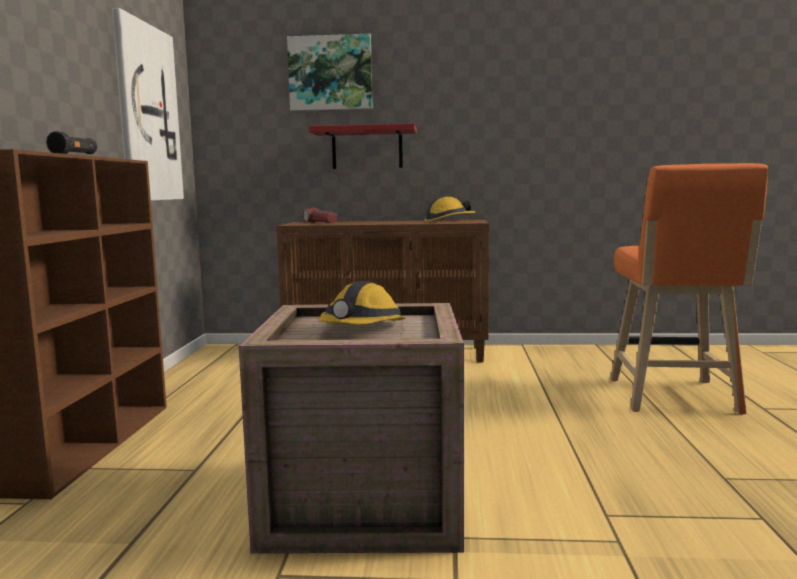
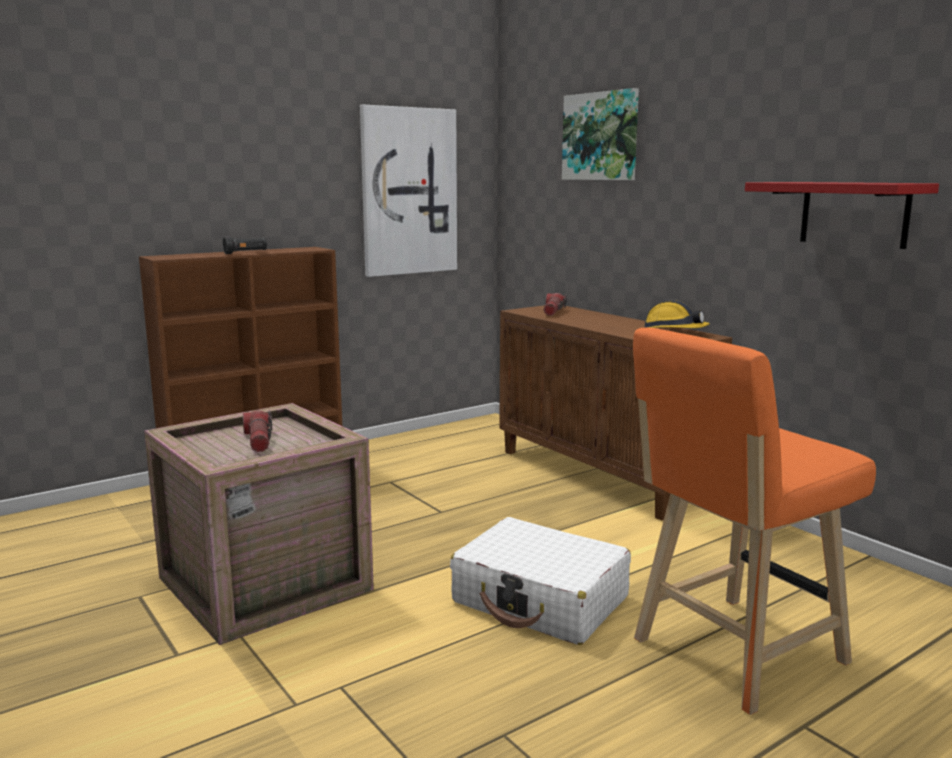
camera: 50 degrees right, 5 degrees up
red shelf [308,123,417,169] -> red shelf moved to [745,182,939,249]
hard hat [318,281,406,325] -> flashlight [243,410,272,452]
none -> white suitcase [450,517,631,645]

